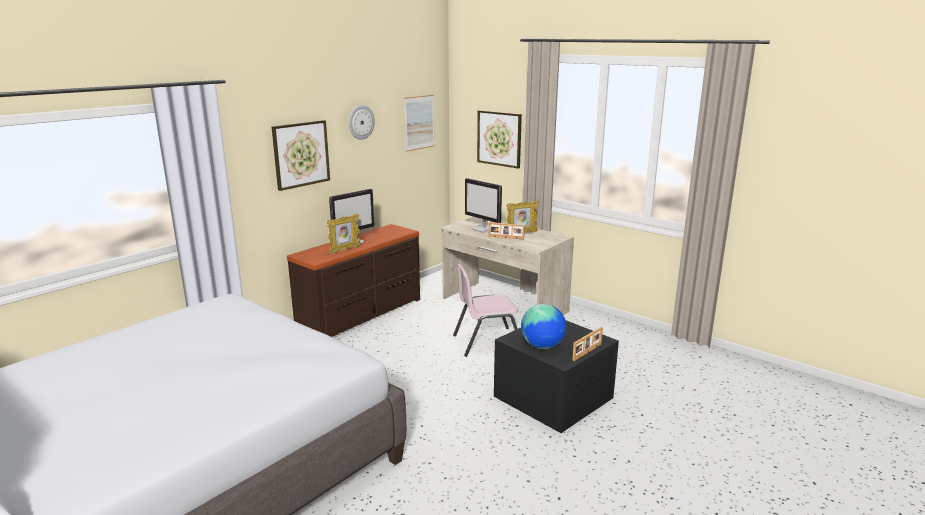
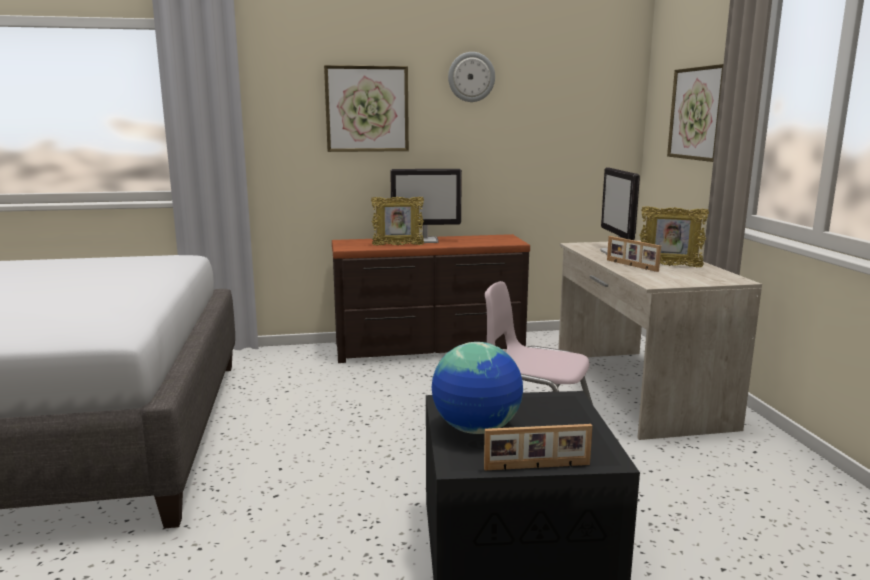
camera: 40 degrees right, 5 degrees down
picture [404,95,435,152] -> none

